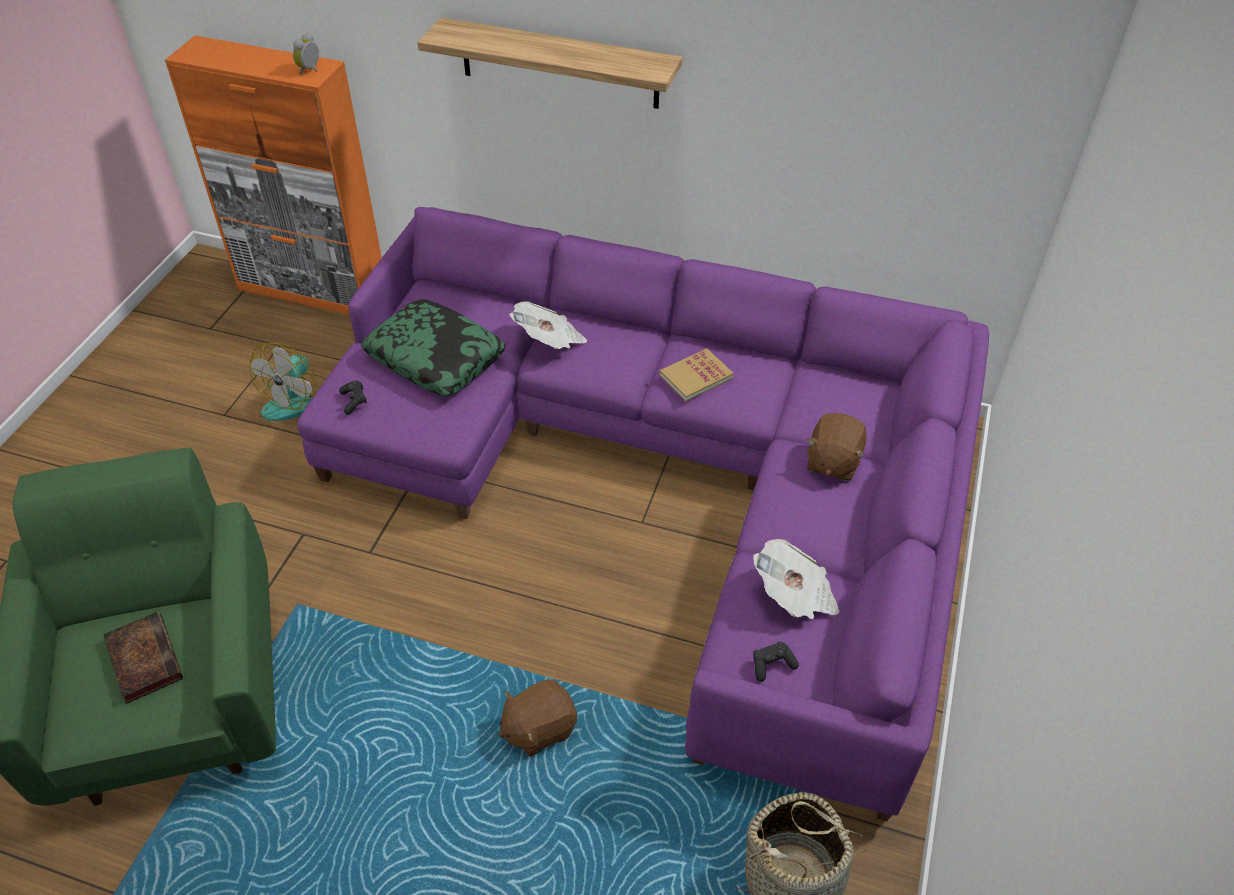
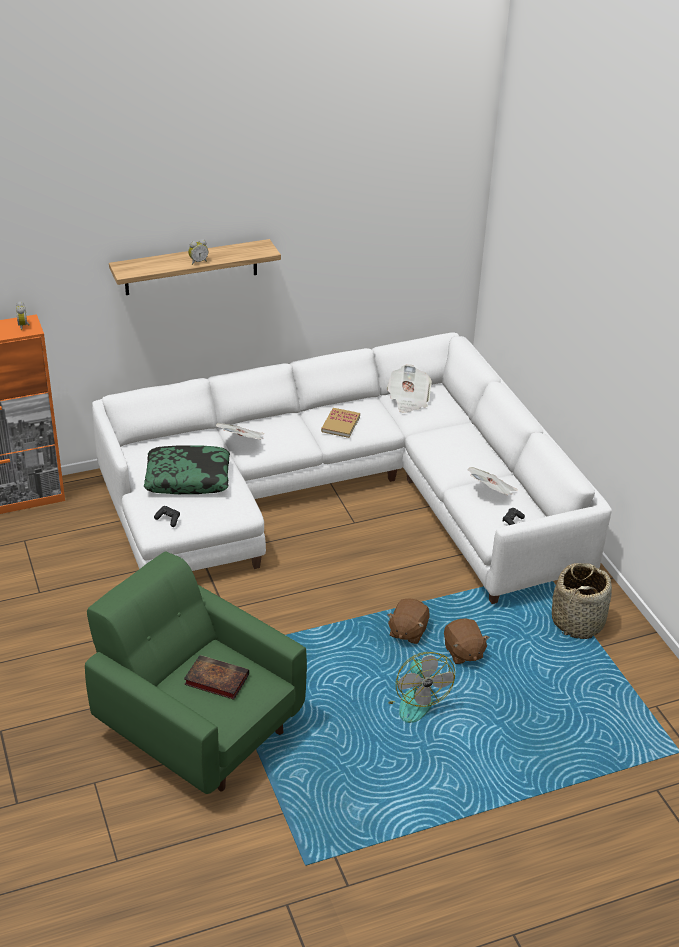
camera: 40 degrees left, 10 degrees down
fan [249,343,326,421] -> fan moved to [388,652,455,723]
purple sofa [297,207,989,821] -> white sofa [92,332,612,604]
brown plush toy [806,413,867,481] -> brown plush toy moved to [444,618,490,664]
none -> alarm clock [188,239,208,265]
none -> newspaper [387,364,432,413]

